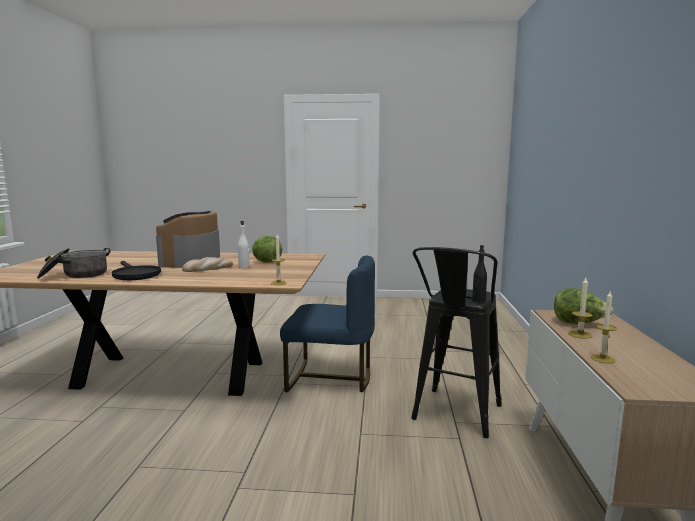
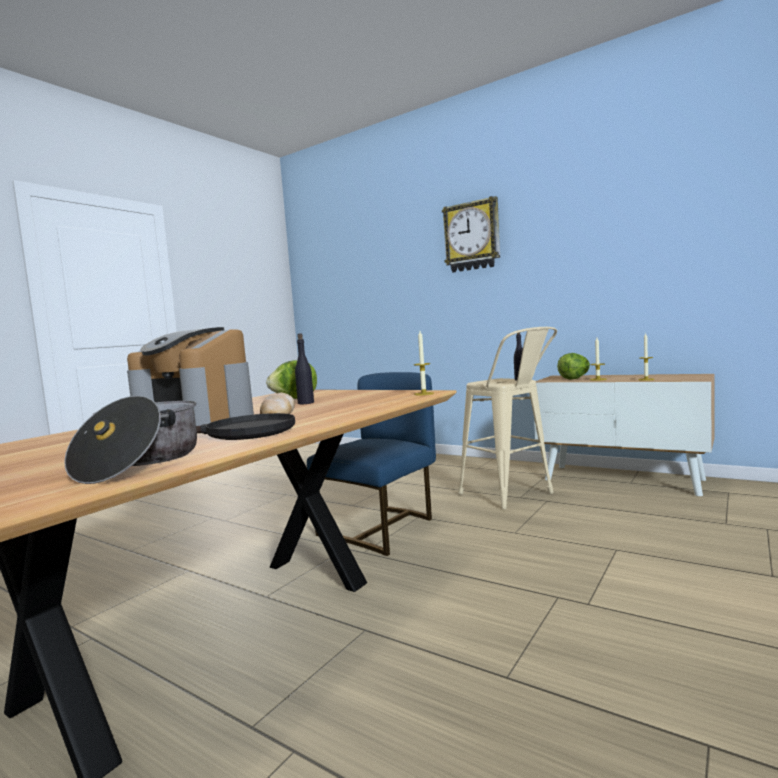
camera: 60 degrees left, 5 degrees down
white bottle [238,221,250,268] -> black bottle [295,333,314,404]
black stool [411,247,502,438] -> beige stool [458,327,557,509]
none -> wall clock [442,196,500,272]

